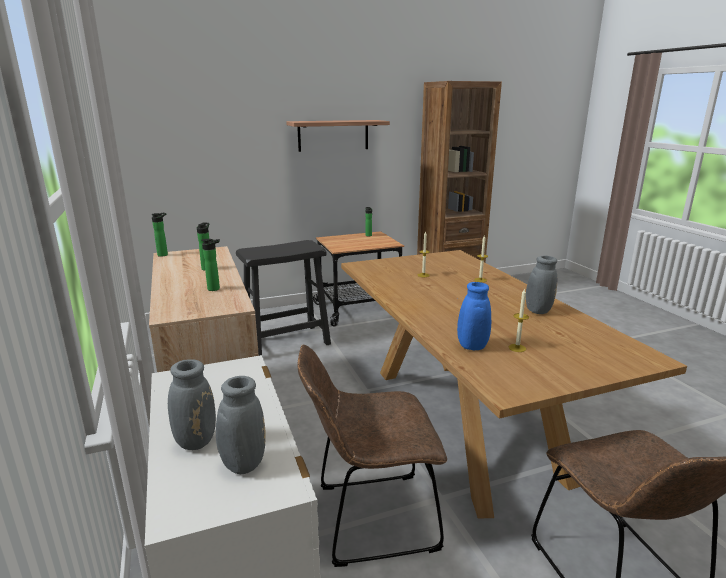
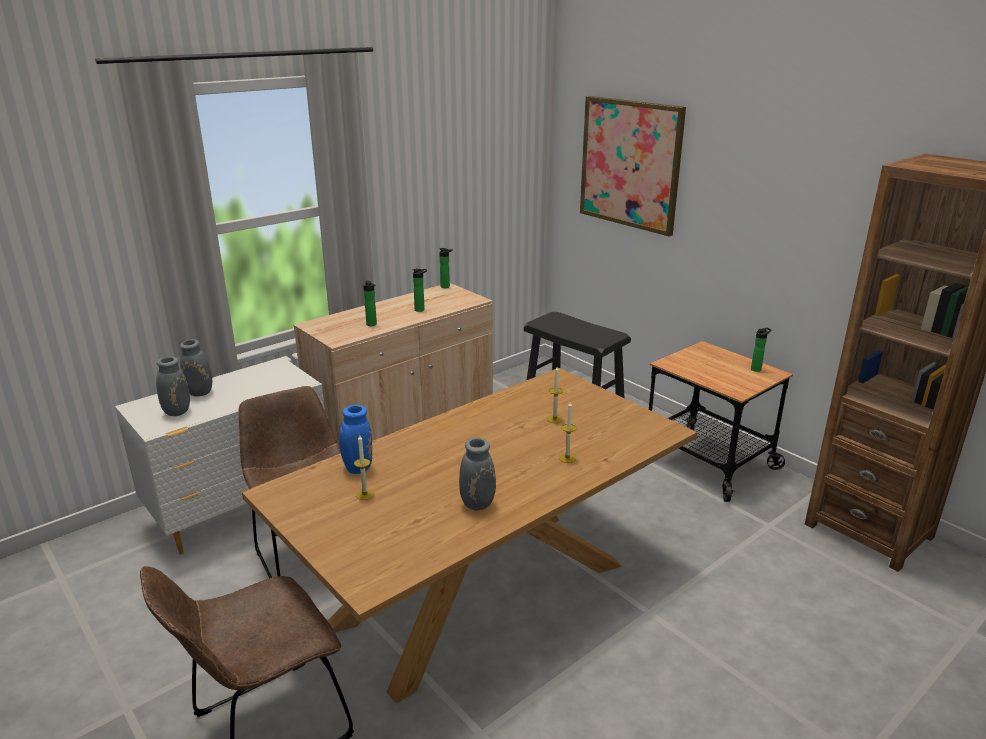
camera: 70 degrees right, 5 degrees up
shelf [286,120,390,152] -> none
none -> picture [580,96,686,236]

